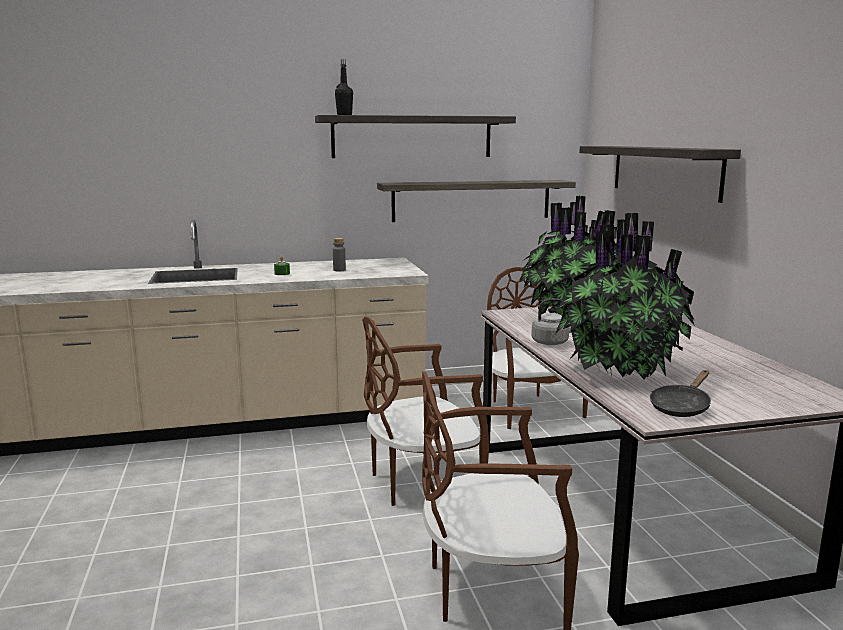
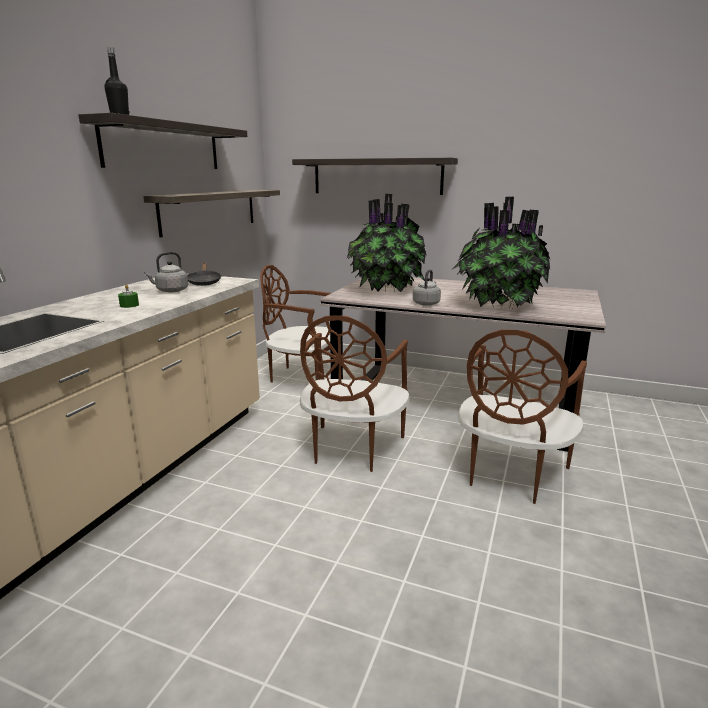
camera: 55 degrees left, 5 degrees up
grey bottle [333,238,346,271] -> grey kettle [144,252,188,293]
black frying pan [650,370,711,417] -> black frying pan moved to [187,263,222,286]

